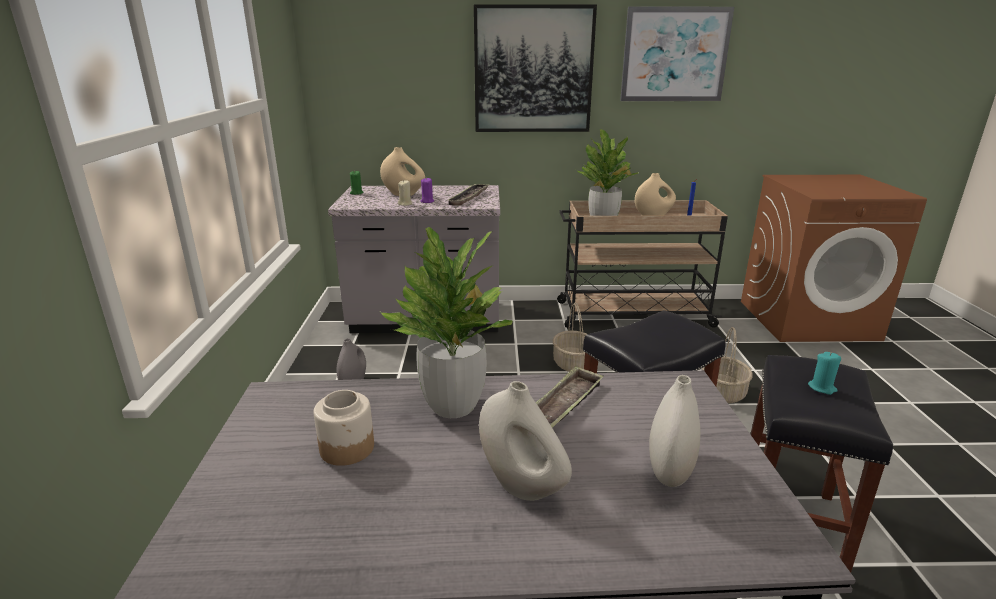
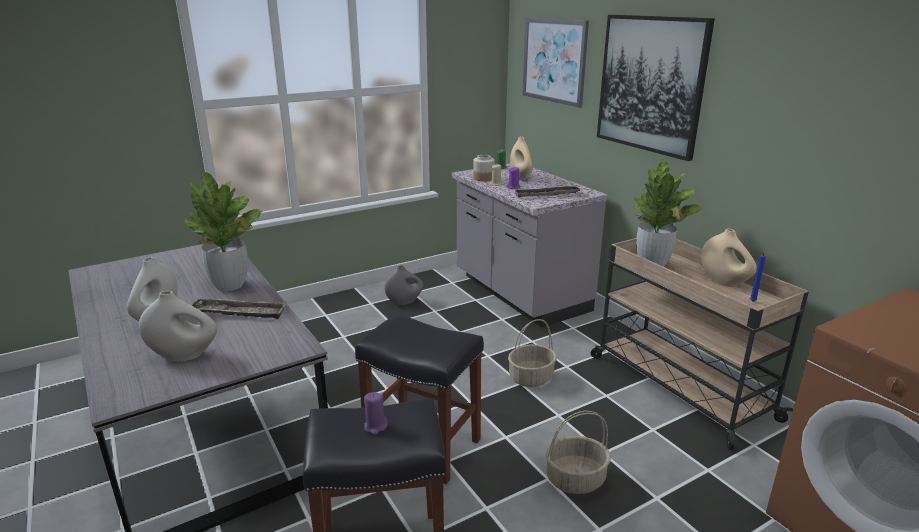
camera: 60 degrees right, 0 degrees up
jar [313,390,374,466] -> jar moved to [473,155,495,181]
picture [620,7,734,101] -> picture moved to [522,18,589,108]
turquoise candle [808,352,841,395] -> purple candle [364,392,388,435]

